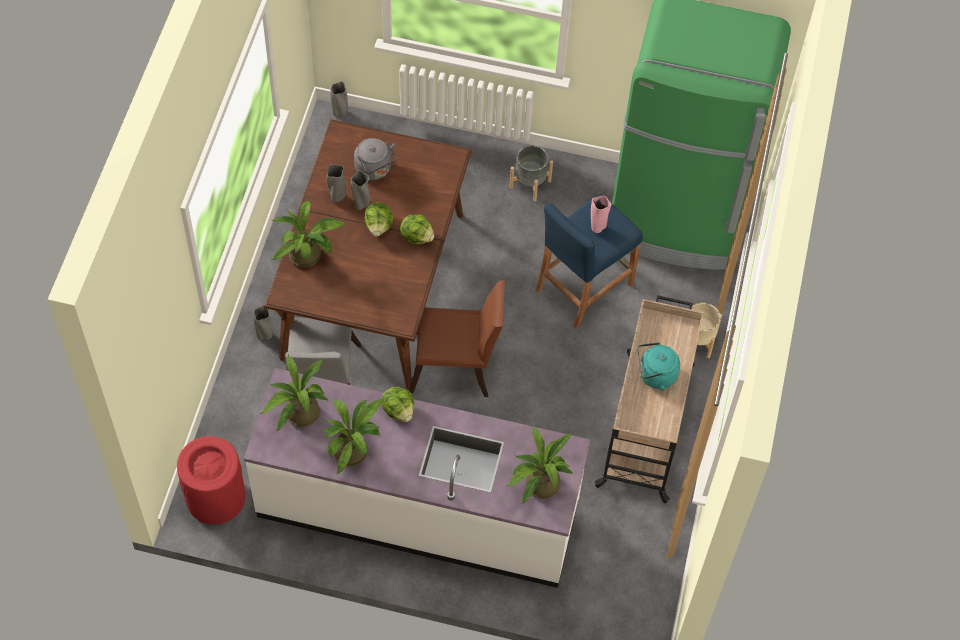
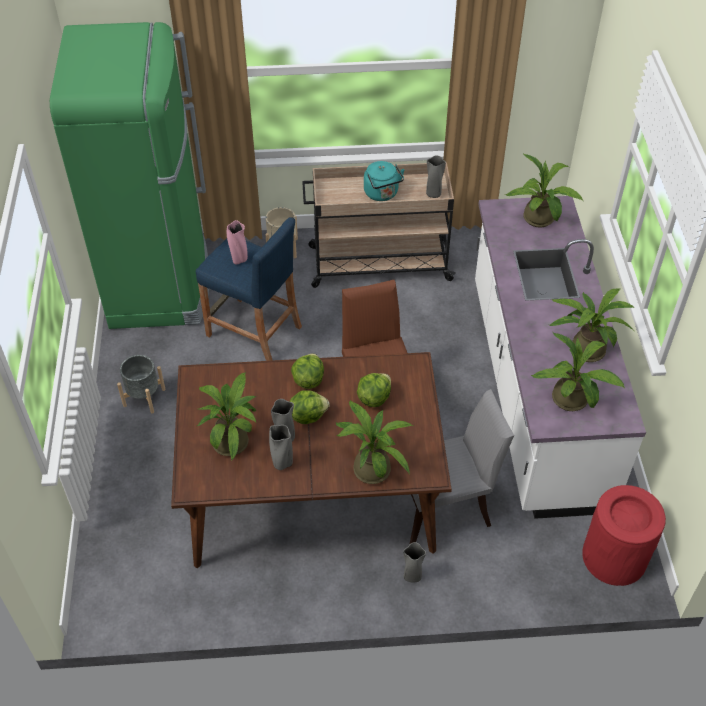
camera: 105 degrees left, 10 degrees down
grey vase [330,81,348,117] -> grey vase moved to [426,155,446,198]
grey kettle [354,138,397,180] -> potted plant [197,372,256,461]
lettuce [382,387,414,422] -> lettuce moved to [357,373,391,407]

